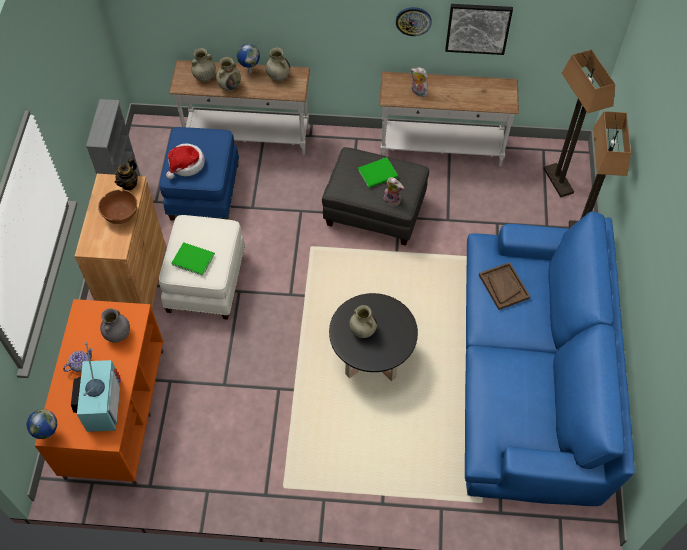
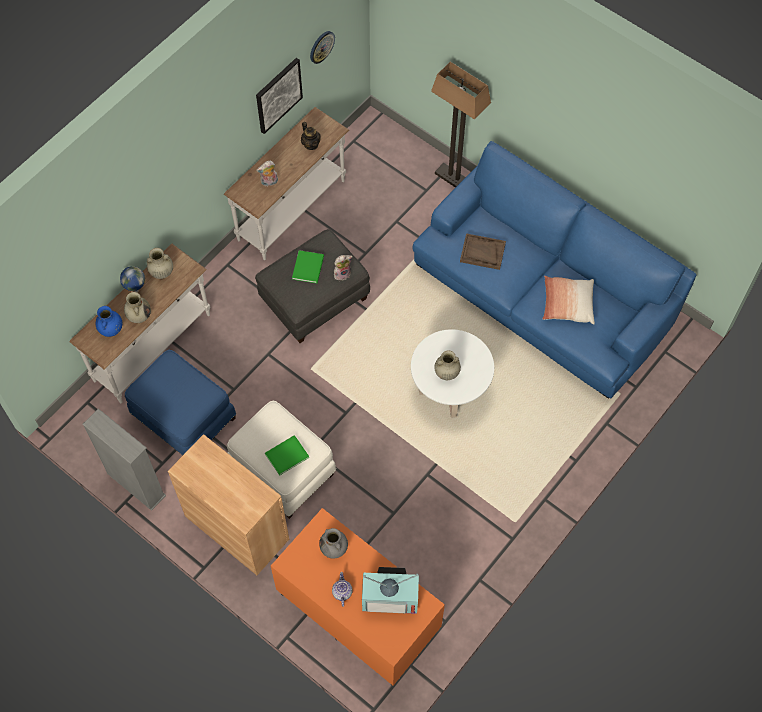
camera: 55 degrees left, 5 degrees up
globe [26,409,57,439] -> none
television [71,342,120,432] -> television turned 150 degrees clockwise [362,567,419,614]
brown bowl [98,190,137,224] -> none
teapot [115,158,138,190] -> teapot moved to [301,122,321,150]
hat [166,143,205,179] -> none
beige vase [191,48,216,82] -> blue vase [96,306,122,337]
black coffee table [329,293,418,381] -> white coffee table [411,329,494,418]
wall clock [396,7,431,36] -> wall clock moved to [310,31,335,64]
floor lamp [543,50,615,197] -> none
none -> pillow [542,276,595,324]

